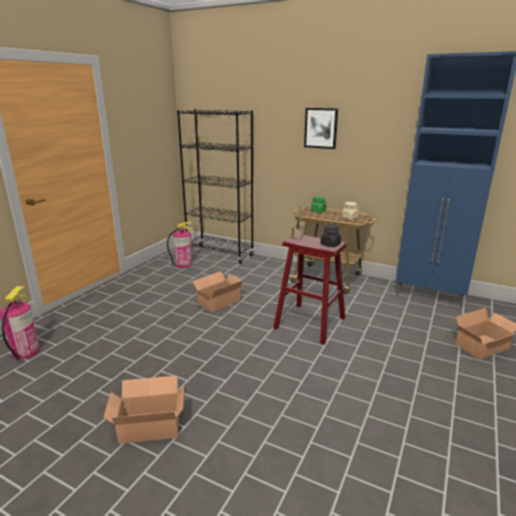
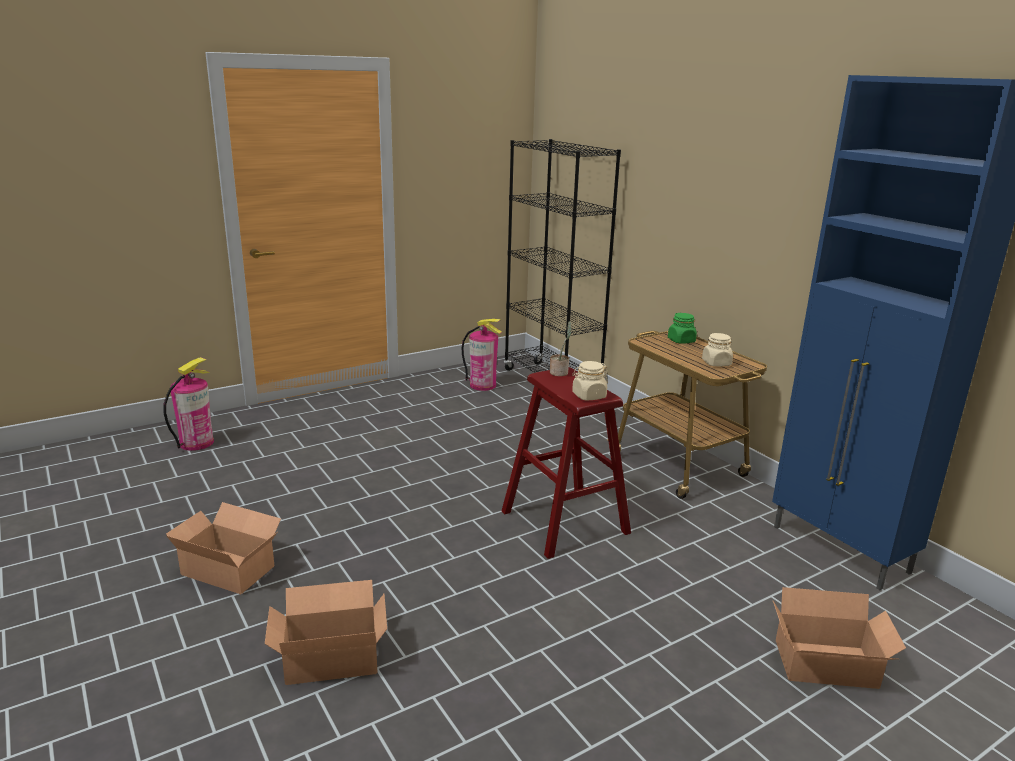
camera: 30 degrees right, 0 degrees up
cardboard box [193,271,243,312] -> cardboard box moved to [265,580,387,685]
picture [304,108,338,149] -> none
black jar [321,224,341,247] -> beige jar [572,361,608,401]

